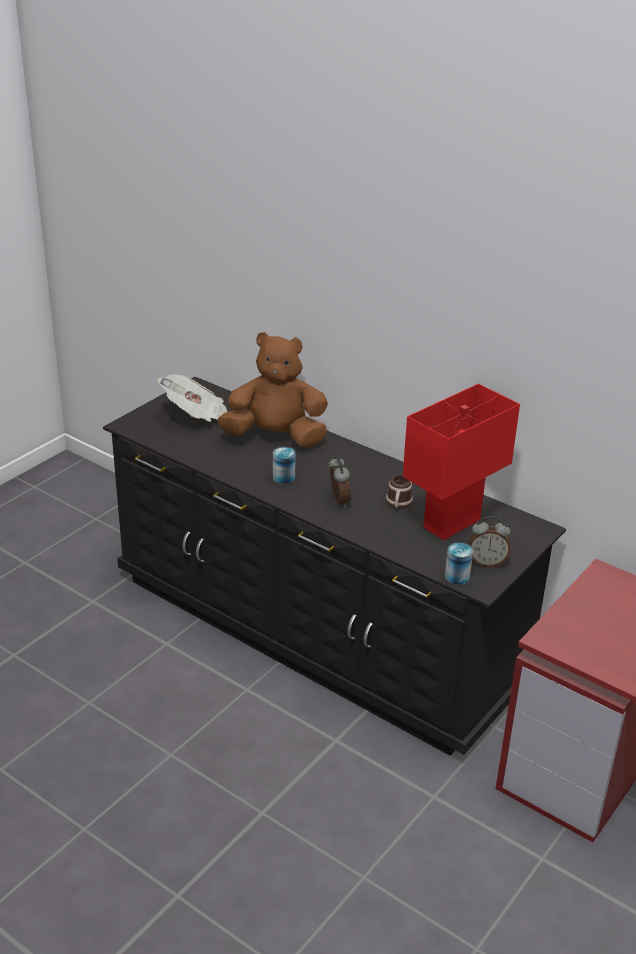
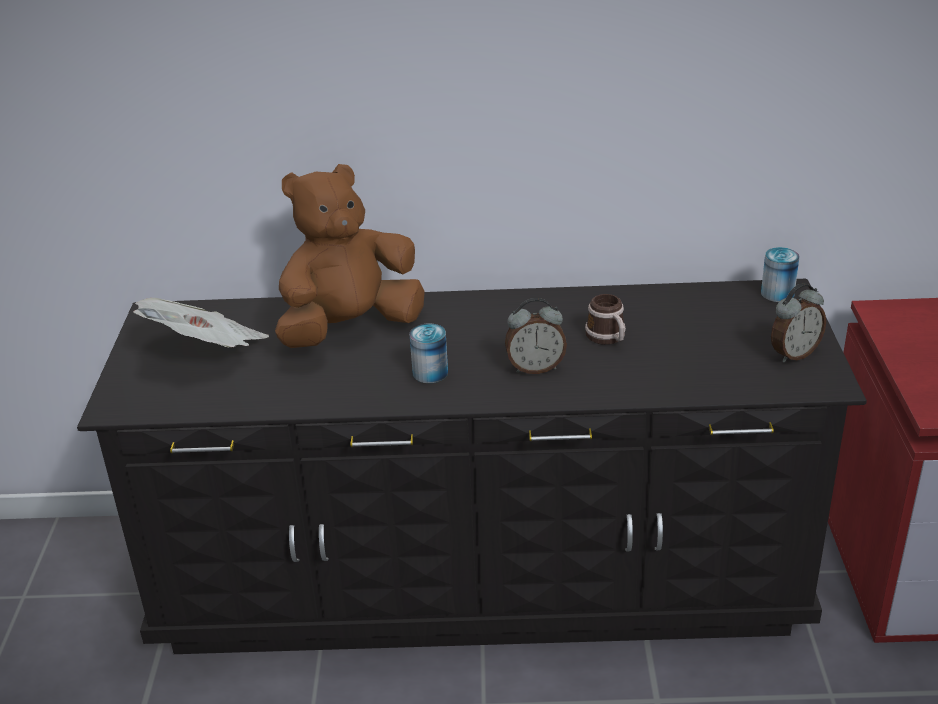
camera: 35 degrees left, 0 degrees up
alarm clock [329,456,351,507] -> alarm clock turned 135 degrees clockwise [505,298,567,374]
red table lamp [403,384,520,540] -> none
can [445,543,473,585] -> can moved to [761,247,800,302]

